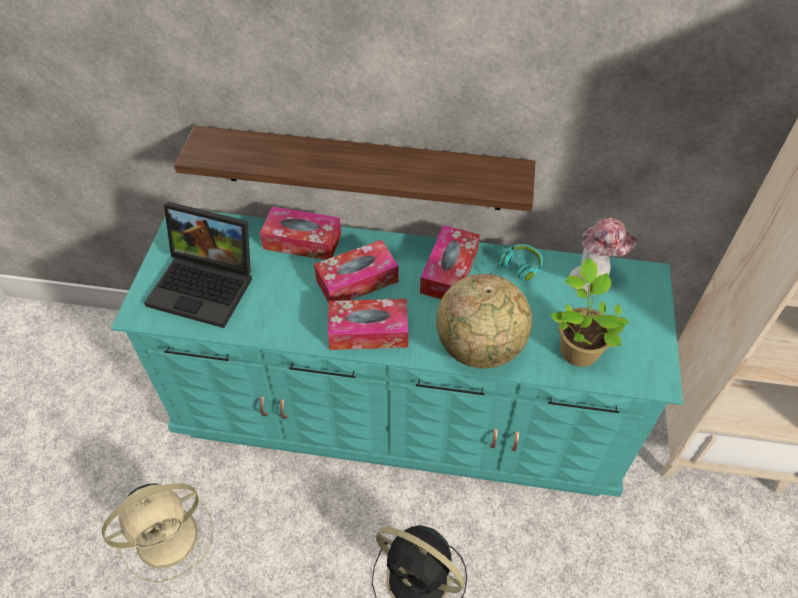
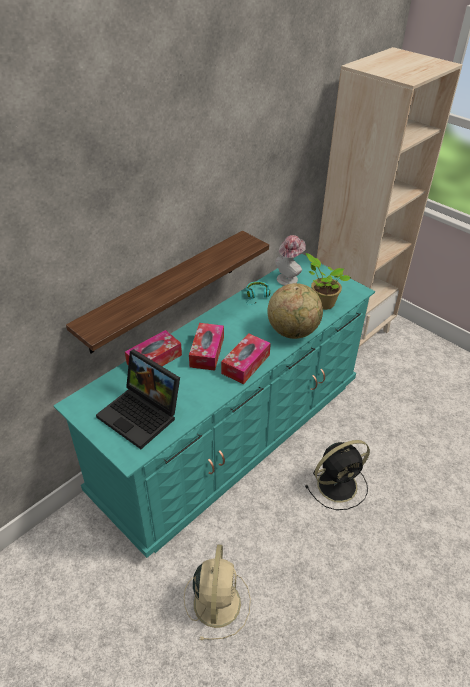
camera: 55 degrees left, 10 degrees down
laptop [144,202,252,328] -> laptop turned 75 degrees clockwise [96,349,180,449]
tissue box [420,225,480,299] -> none

